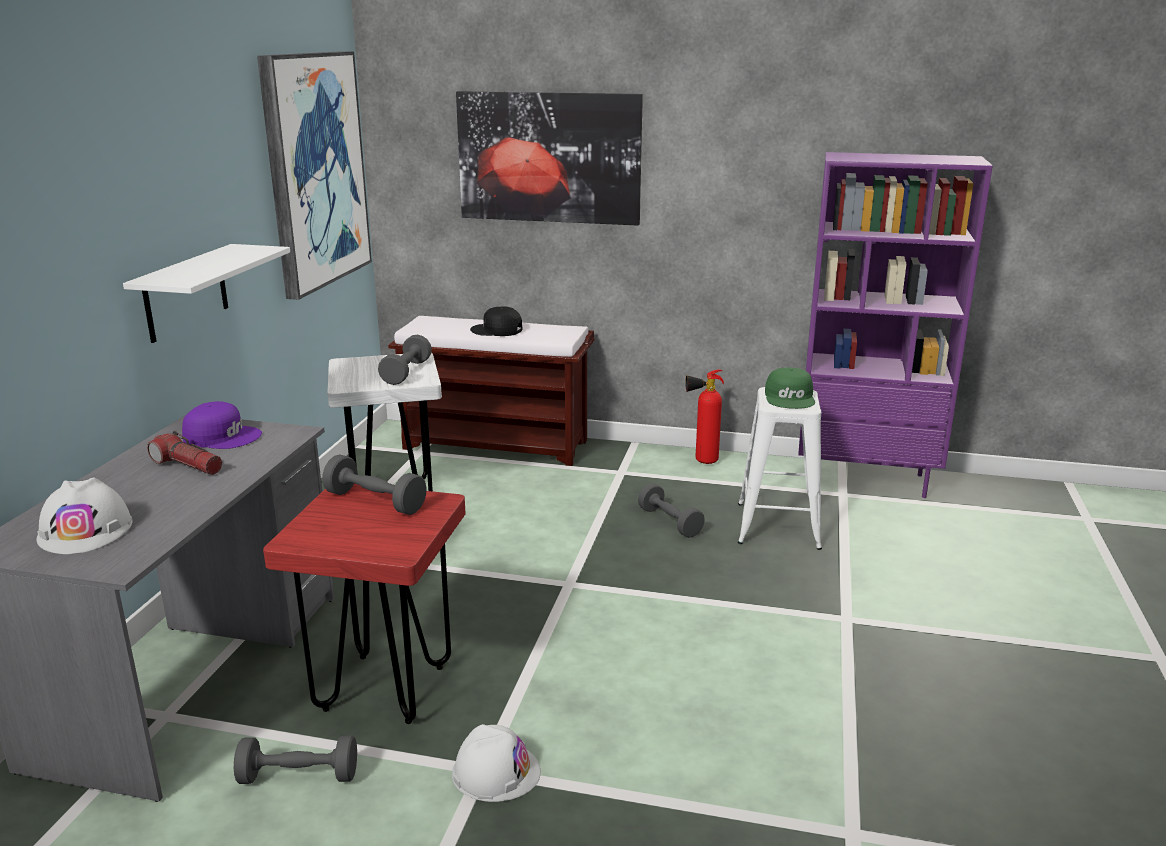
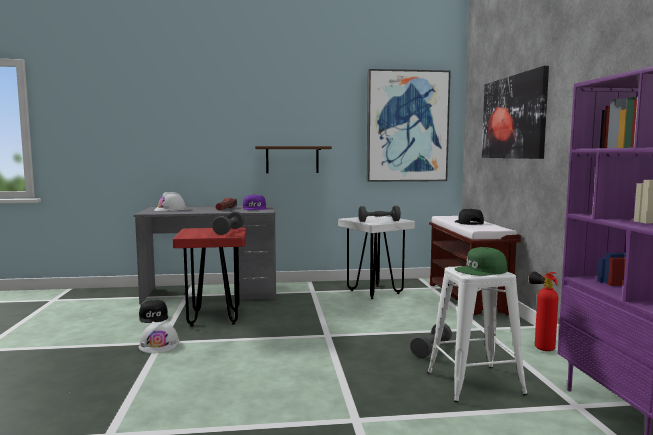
camera: 70 degrees right, 15 degrees down
white shelf [123,244,290,343] -> brown shelf [255,146,332,173]
grey dumbbell [234,735,357,784] -> black cap [139,300,168,323]

